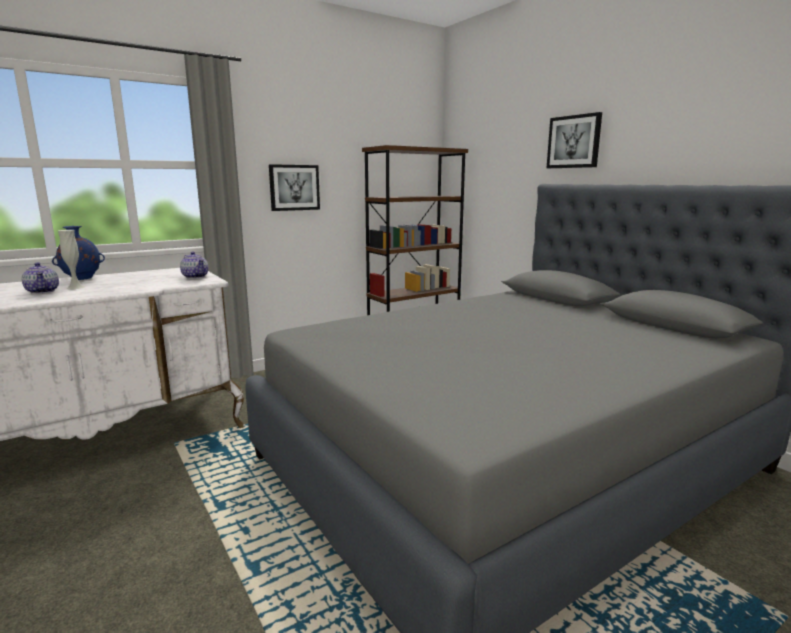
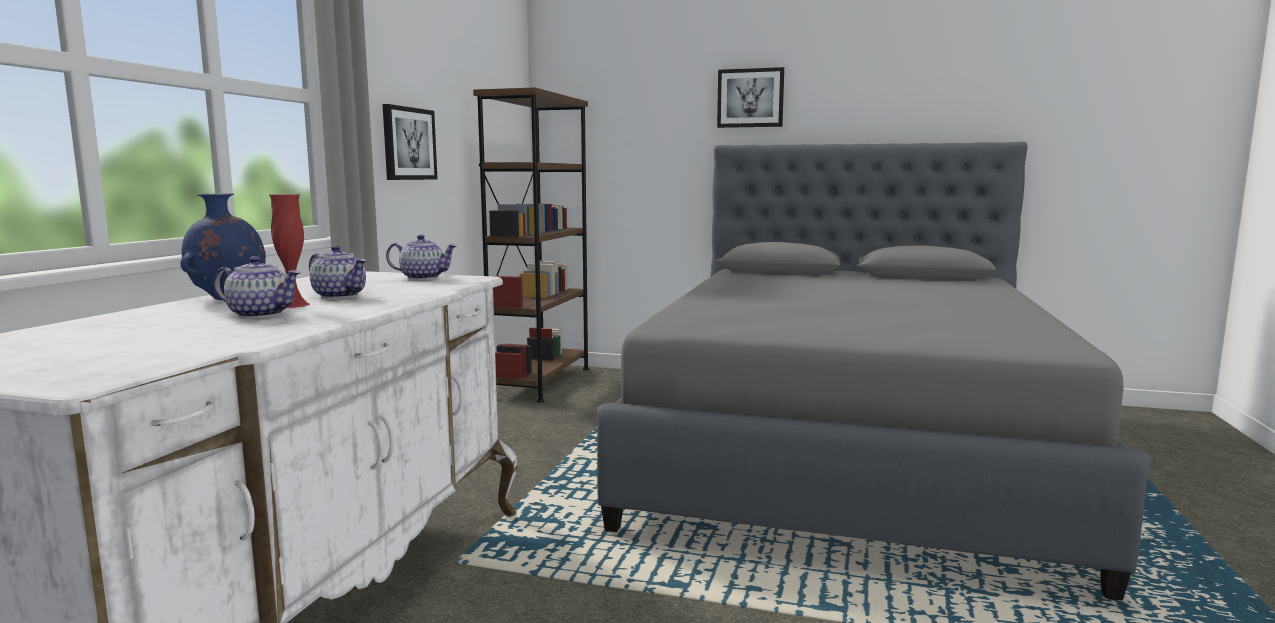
camera: 40 degrees left, 5 degrees down
white vase [58,230,85,289] -> red vase [269,194,310,308]
none -> teapot [309,245,366,299]

